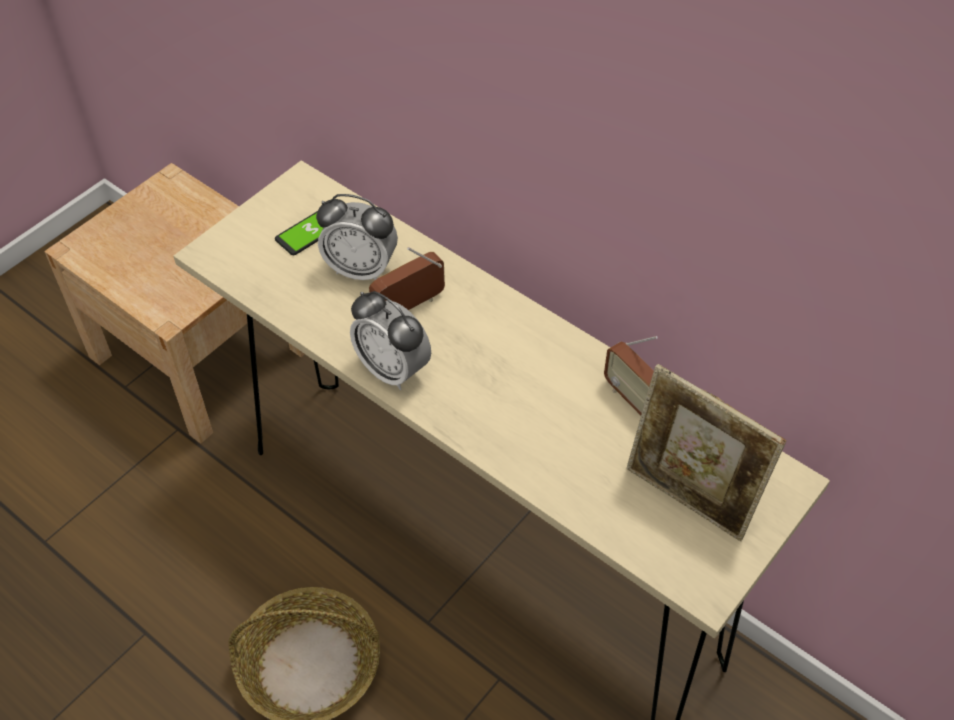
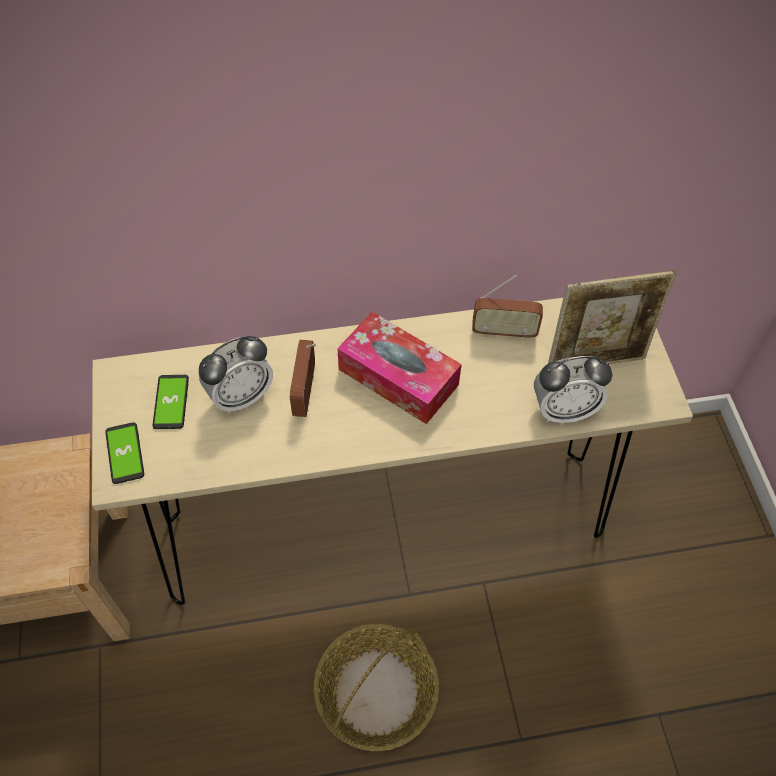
camera: 50 degrees left, 5 degrees up
alarm clock [350,291,431,390] -> alarm clock moved to [534,356,612,423]
none -> phone [105,422,144,484]
none -> tissue box [337,312,462,424]

